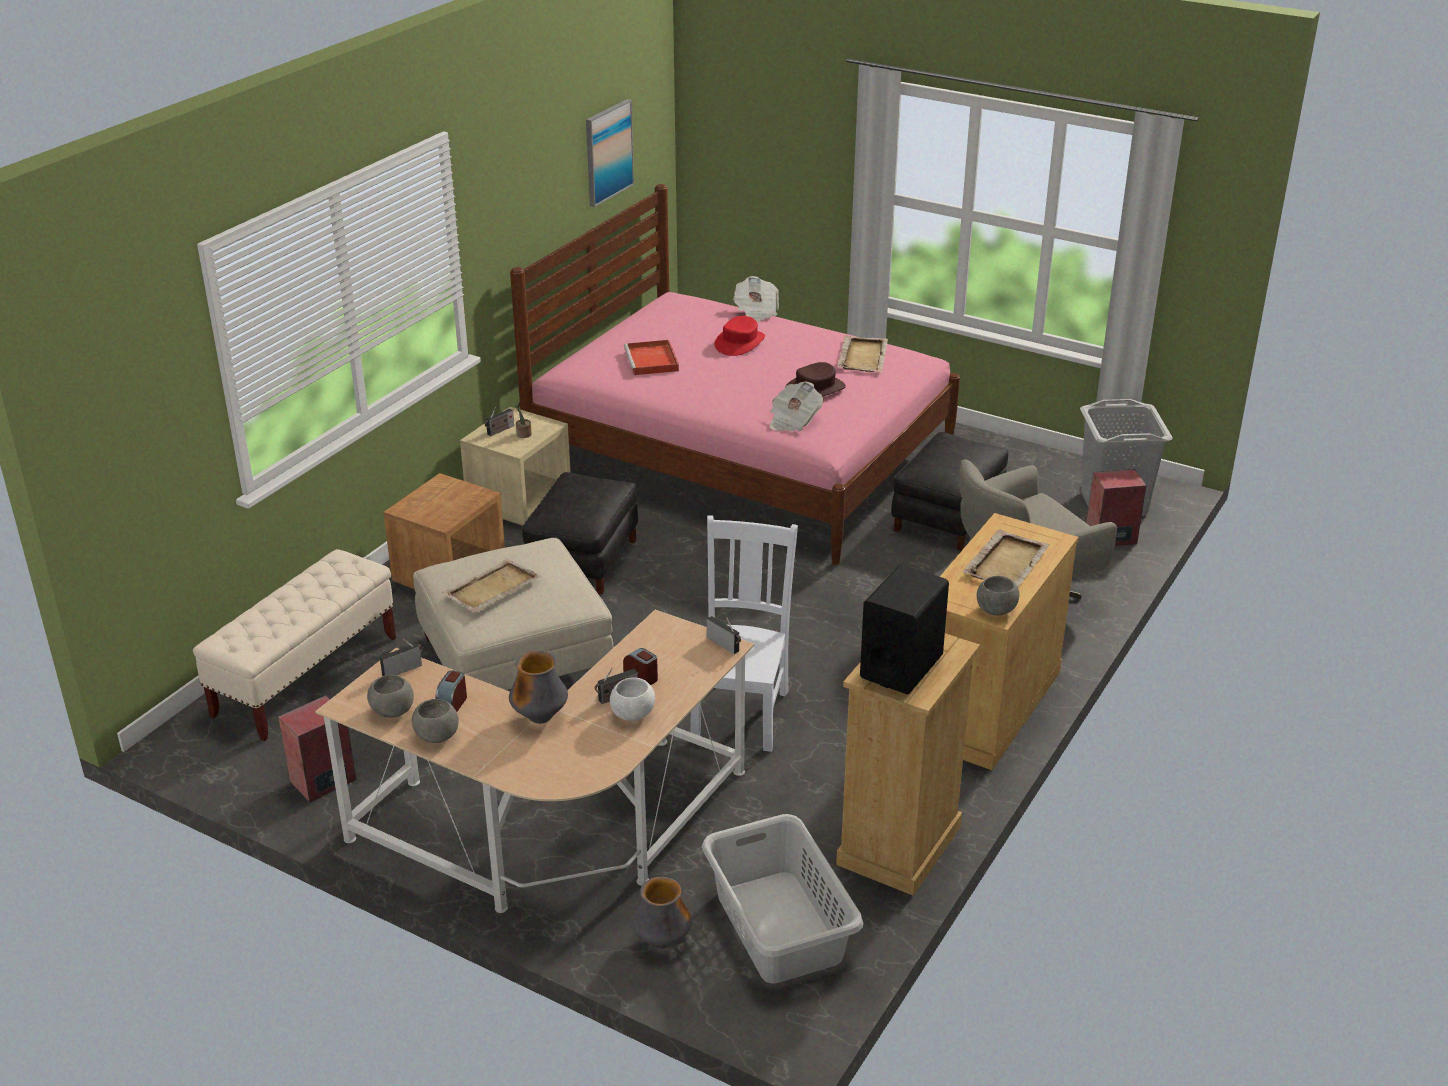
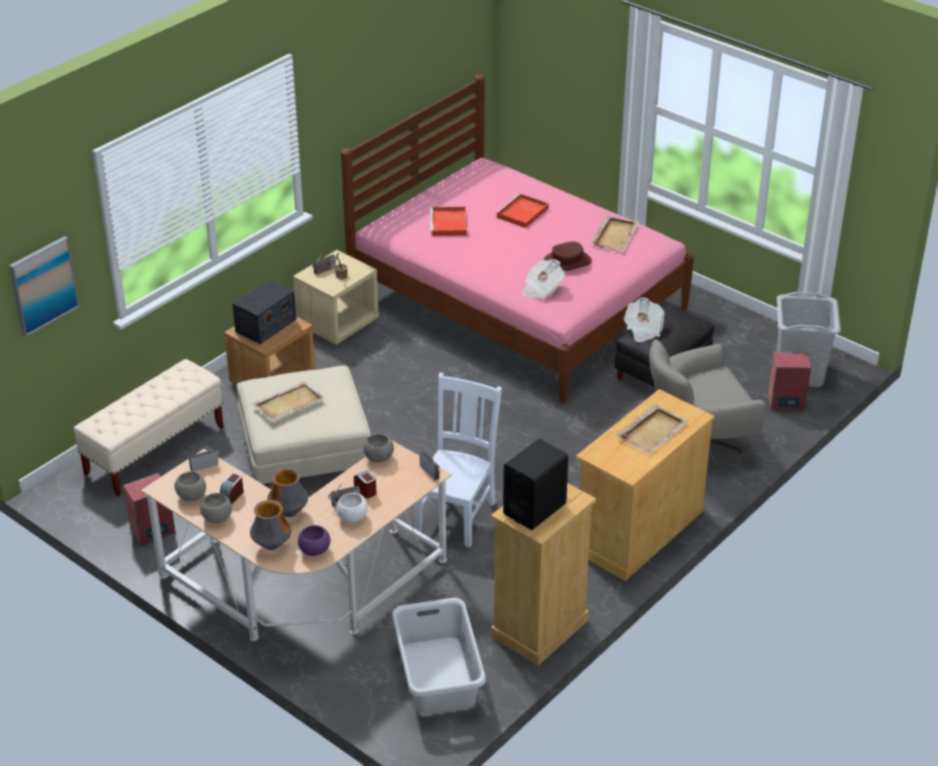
camera: 10 degrees right, 5 degrees up
black ottoman [522,472,638,594] -> none
picture [586,99,634,207] -> picture moved to [9,236,80,337]
vase [632,877,692,949] -> vase moved to [250,500,292,550]
red hat [714,316,765,356] -> red tray [495,194,549,228]
newspaper [733,276,779,322] -> newspaper moved to [624,298,665,342]
grey bowl [977,576,1019,615] -> grey bowl moved to [363,434,394,462]
none -> radio [232,279,296,344]
none -> purple bowl [298,525,331,556]

